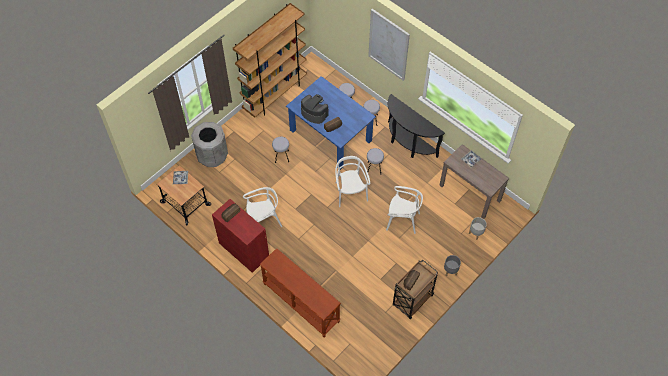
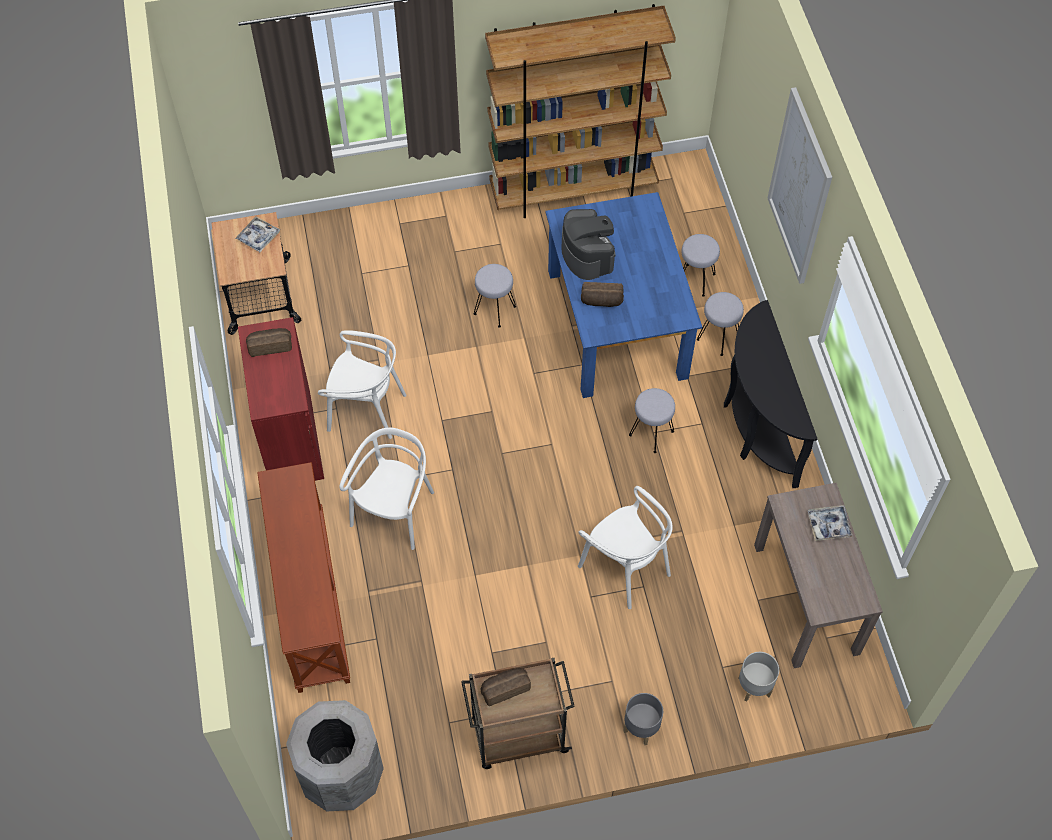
camera: 35 degrees right, 0 degrees up
grey trash can [191,122,228,167] -> grey trash can moved to [286,700,384,811]
white chair [335,156,370,207] -> white chair moved to [339,427,434,550]

